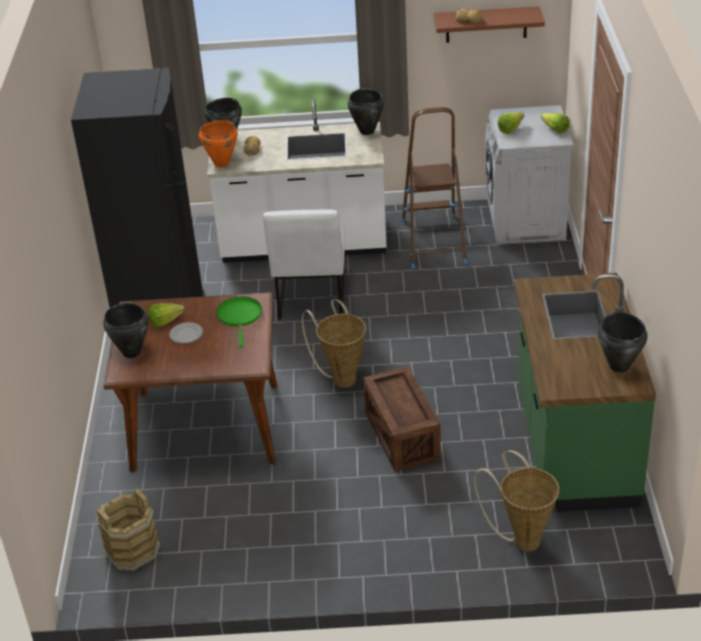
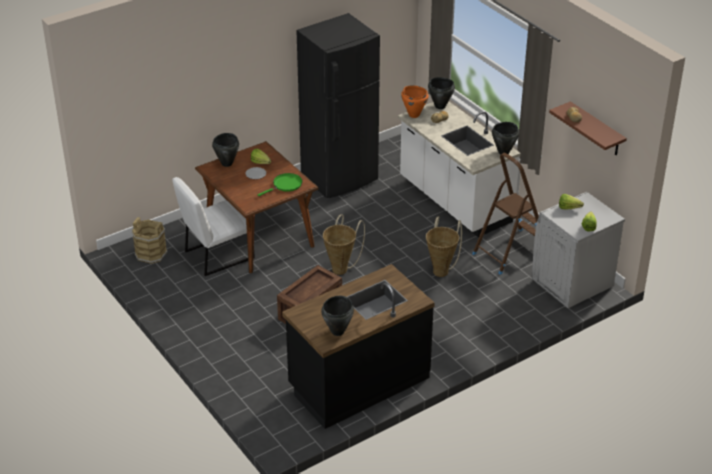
camera: 55 degrees right, 0 degrees up
white chair [263,210,345,320] -> white chair moved to [172,177,255,276]
basket [474,450,559,552] -> basket moved to [426,217,462,277]
green counter [514,273,656,512] -> black counter [282,264,435,429]

